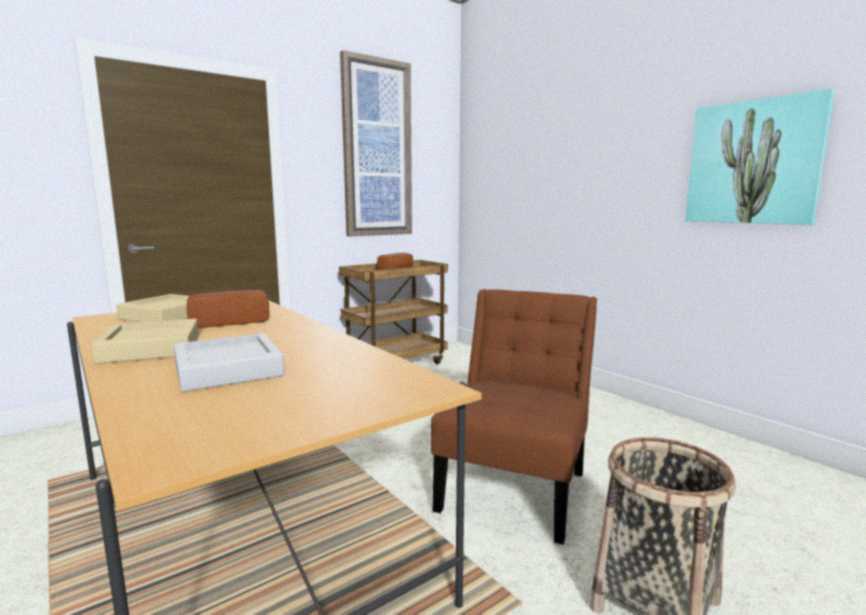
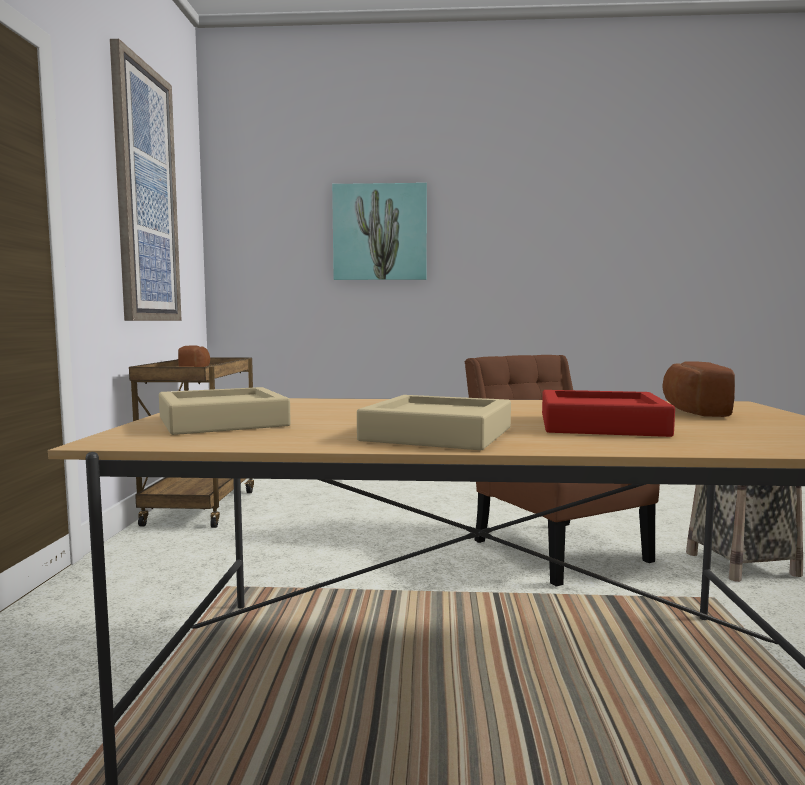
camera: 50 degrees left, 5 degrees down
grey tray [174,333,285,392] -> red tray [542,390,675,437]
bread [186,290,269,328] -> bread moved to [662,361,735,417]
picture [685,89,834,225] -> picture moved to [332,183,427,280]

